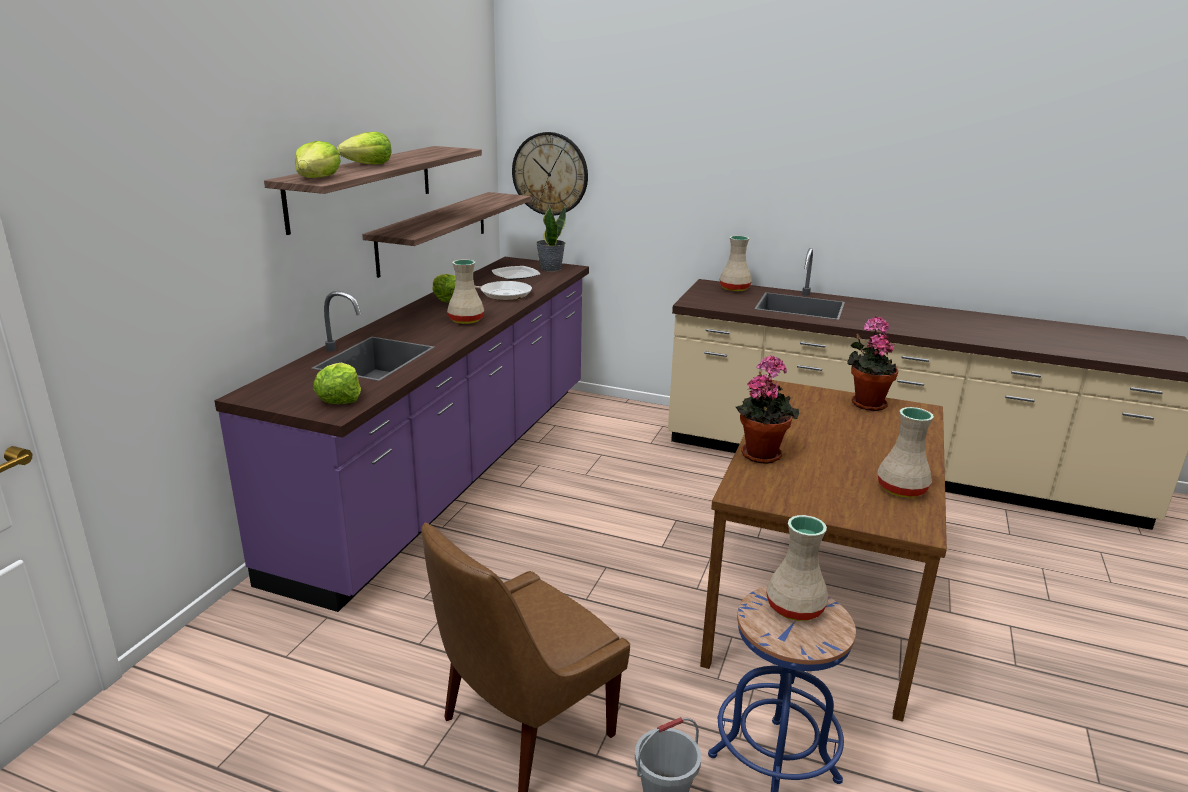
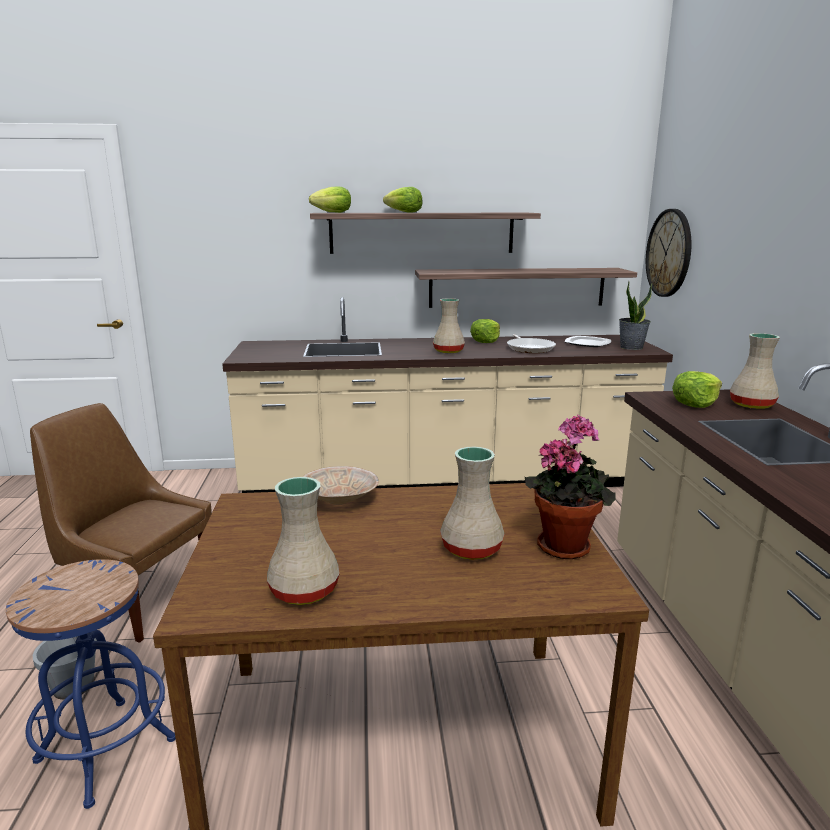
camera: 65 degrees right, 5 degrees down
purple counter [214,257,589,612] -> beige counter [222,297,673,493]
lettuce [313,363,361,404] -> lettuce moved to [672,371,722,408]
potted plant [736,355,799,463] -> beige bowl [303,466,379,505]
beige vase [766,515,828,621] -> beige vase moved to [440,447,505,560]

